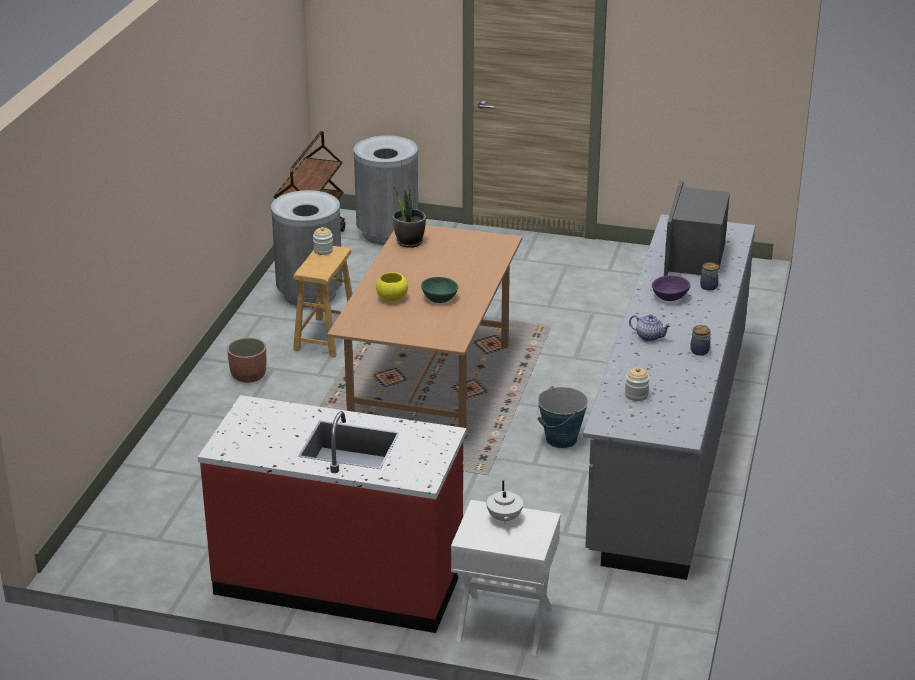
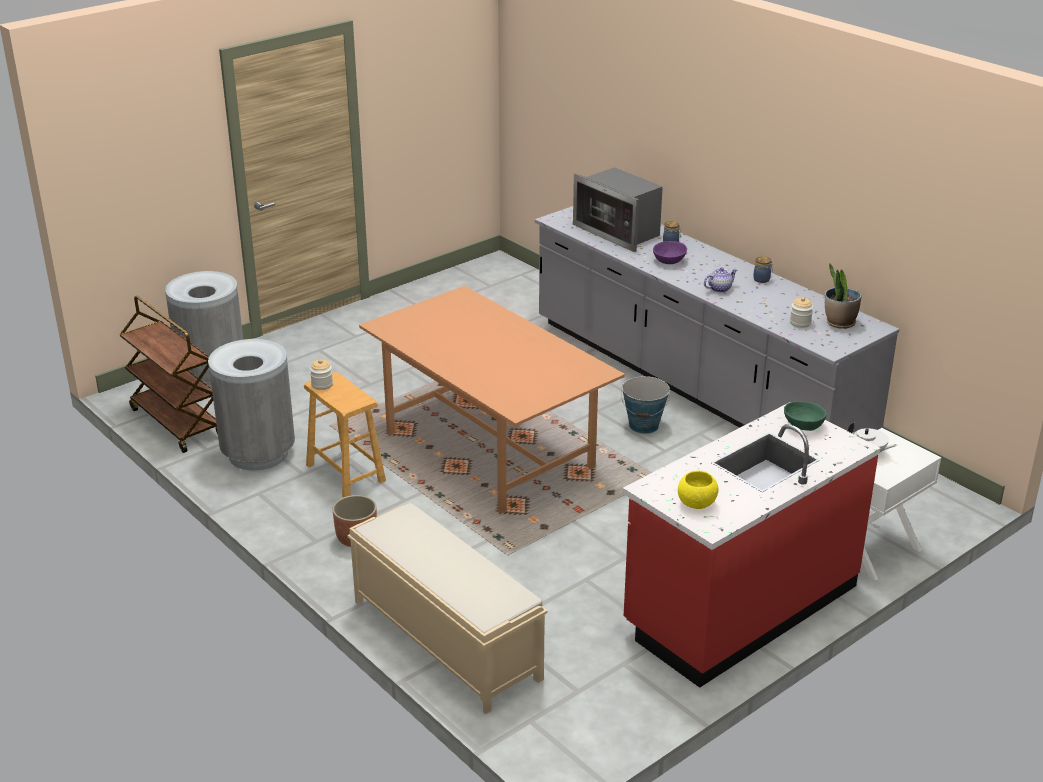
camera: 55 degrees left, 0 degrees up
yellow bowl [376,272,408,302] -> yellow bowl moved to [678,470,718,509]
potted plant [393,183,426,248] -> potted plant moved to [825,263,861,329]
green bowl [421,277,458,303] -> green bowl moved to [784,401,827,431]
none -> beige bench [347,503,547,714]

